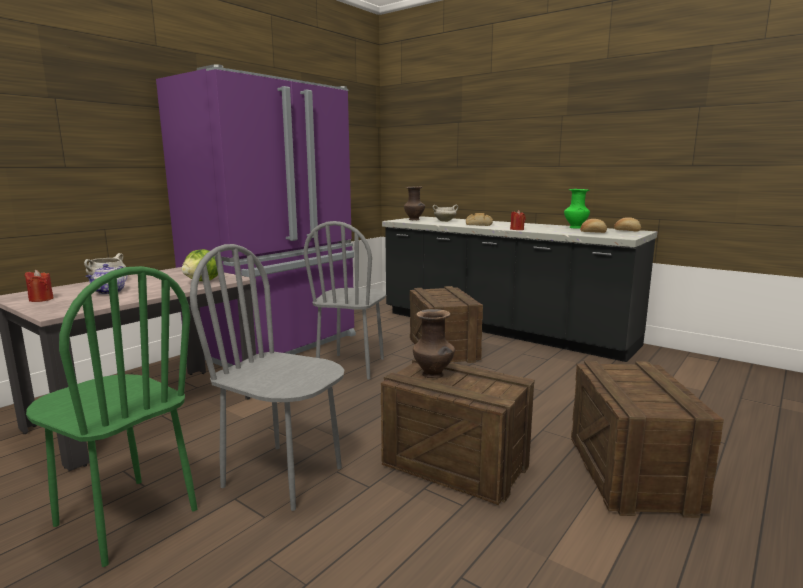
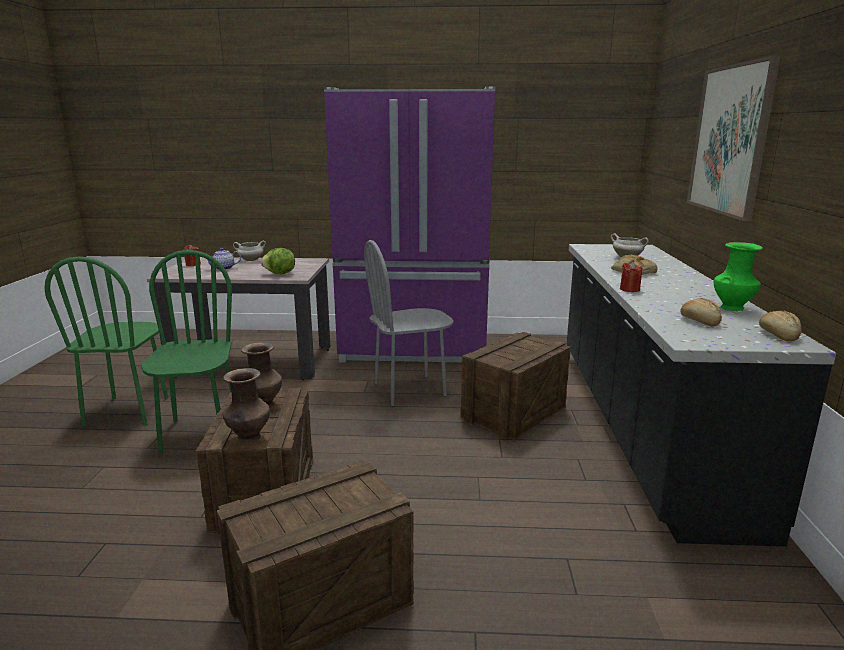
camera: 55 degrees right, 5 degrees up
grey chair [190,244,344,511] -> green chair [141,250,232,454]
brown vase [404,187,425,220] -> brown vase moved to [223,368,270,443]
none -> picture [687,56,780,221]

